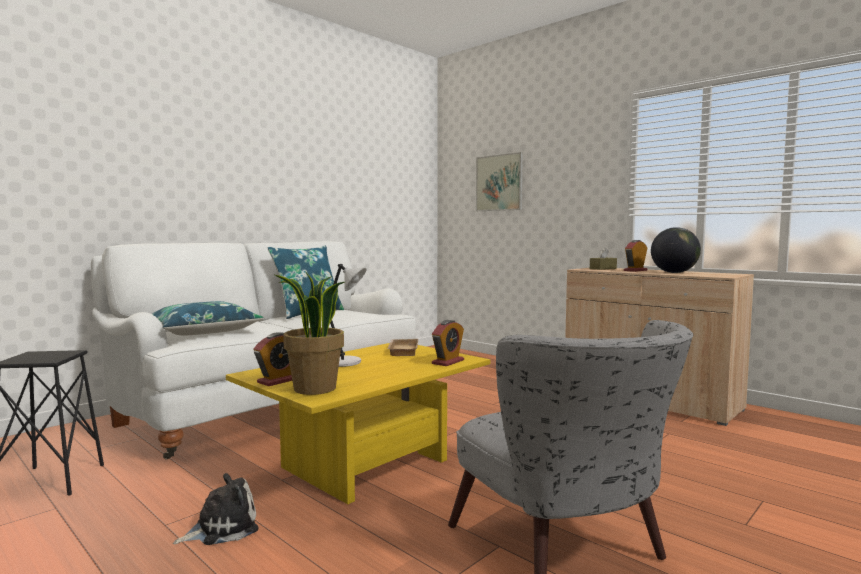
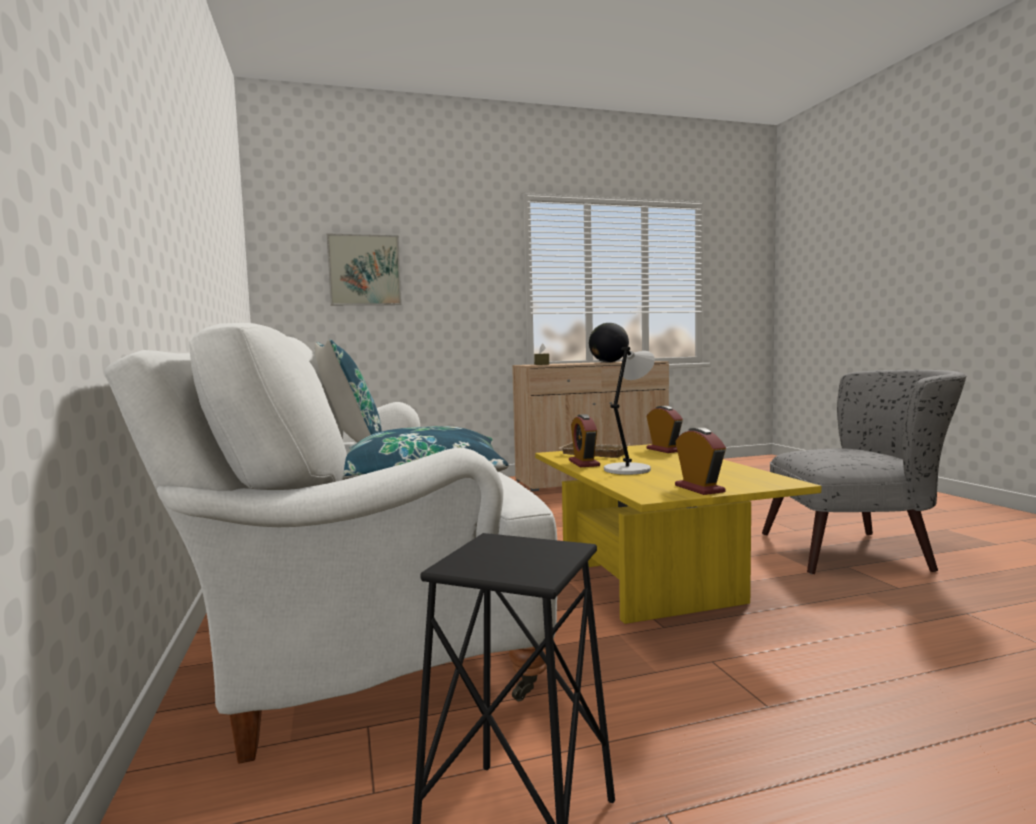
camera: 60 degrees left, 0 degrees up
plush toy [173,473,259,545] -> none
potted plant [275,271,345,395] -> none
alarm clock [624,240,648,272] -> alarm clock moved to [569,414,600,467]

